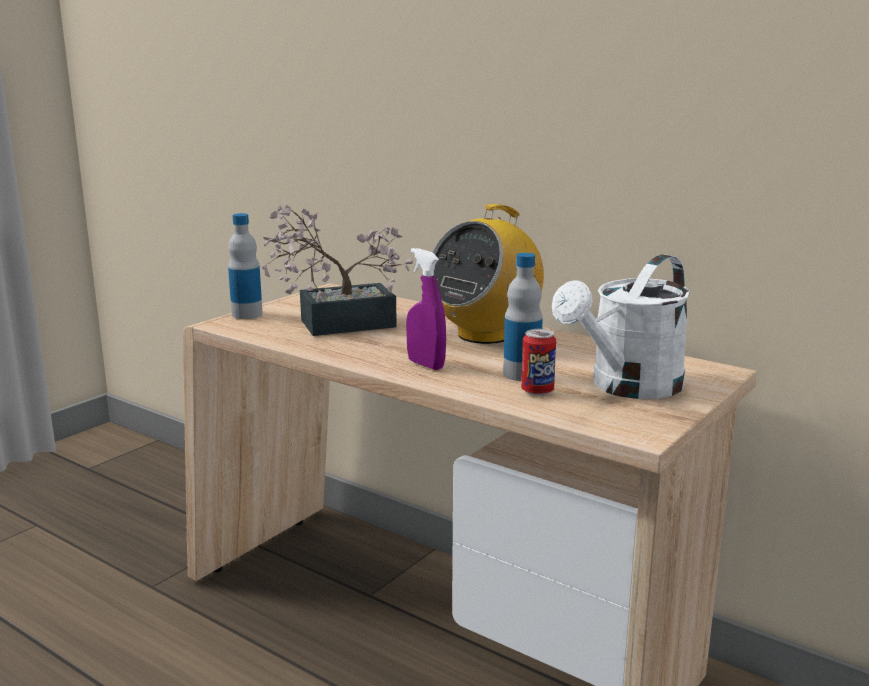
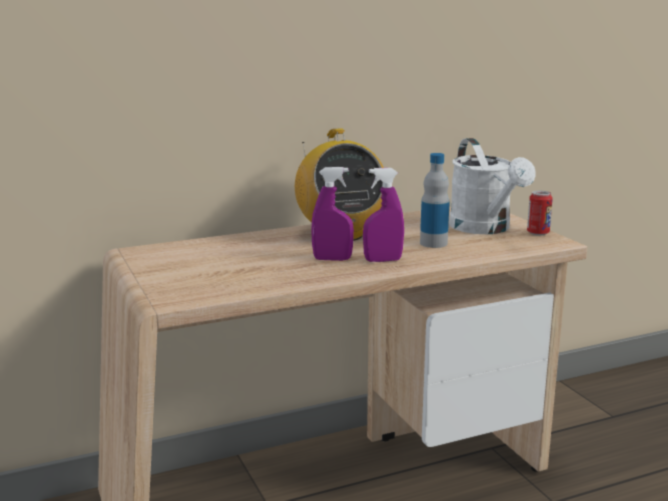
camera: 60 degrees left, 0 degrees up
bottle [228,213,263,319] -> none
potted plant [262,205,413,336] -> none
can [521,329,556,396] -> can moved to [527,191,553,236]
none -> purple spray bottle [311,167,354,261]

